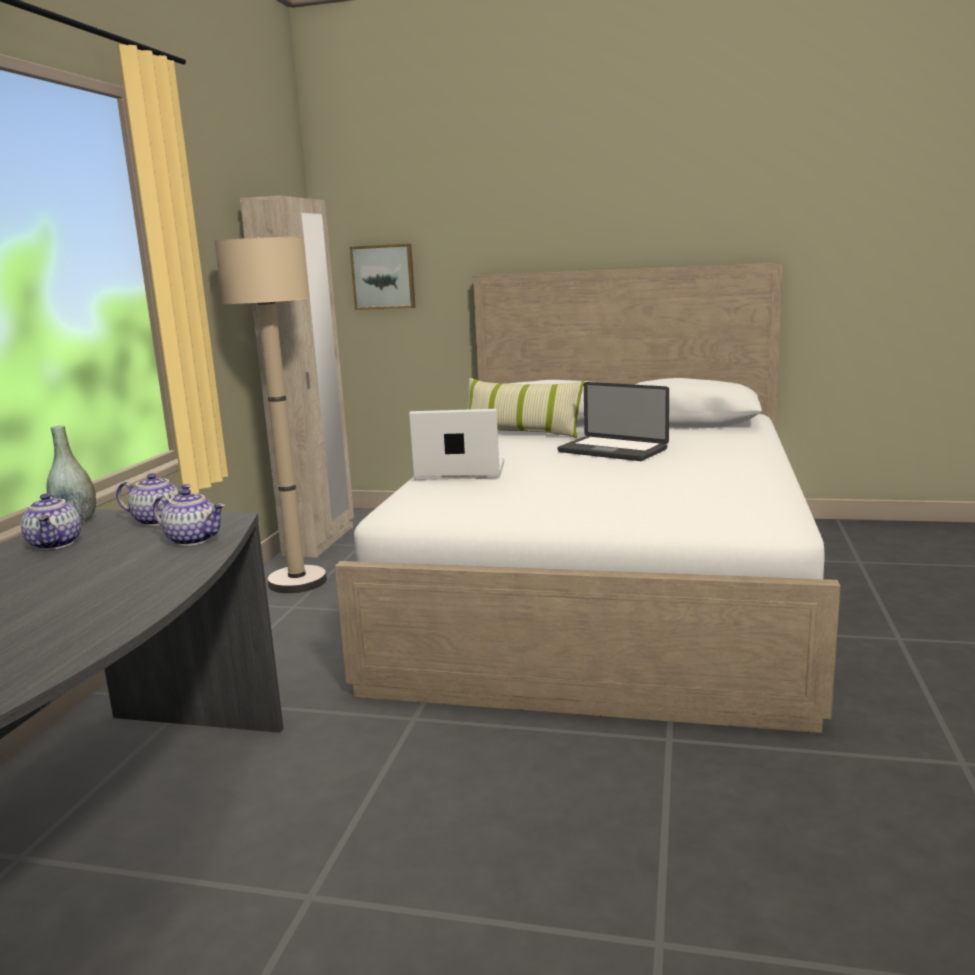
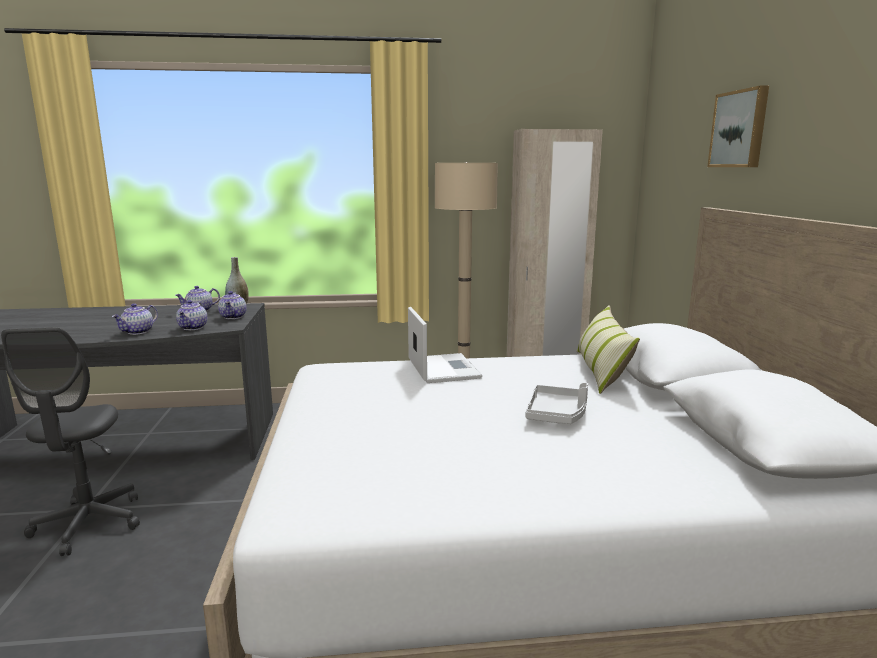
camera: 70 degrees right, 0 degrees up
picture [350,244,416,310] -> picture moved to [707,86,769,167]
laptop [558,382,669,461] -> grey tray [526,382,588,424]
none -> grey office chair [1,328,140,556]
none -> teapot [112,304,158,335]

